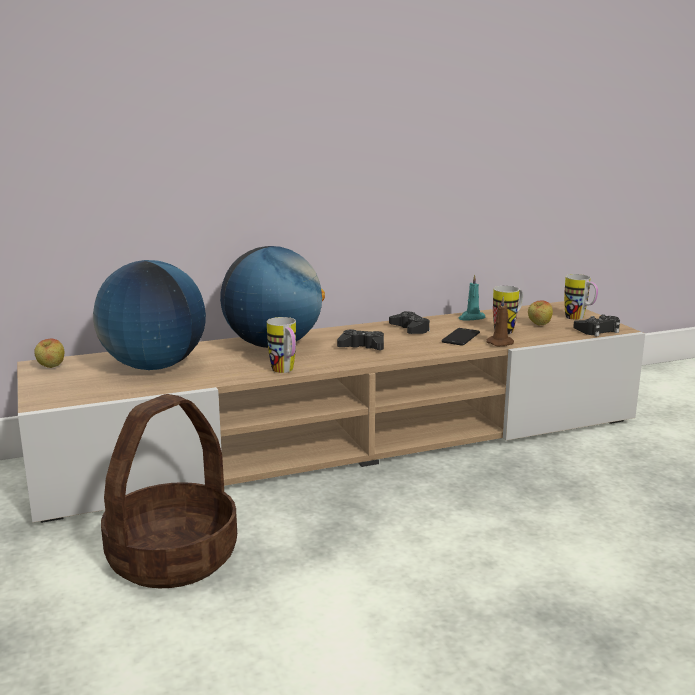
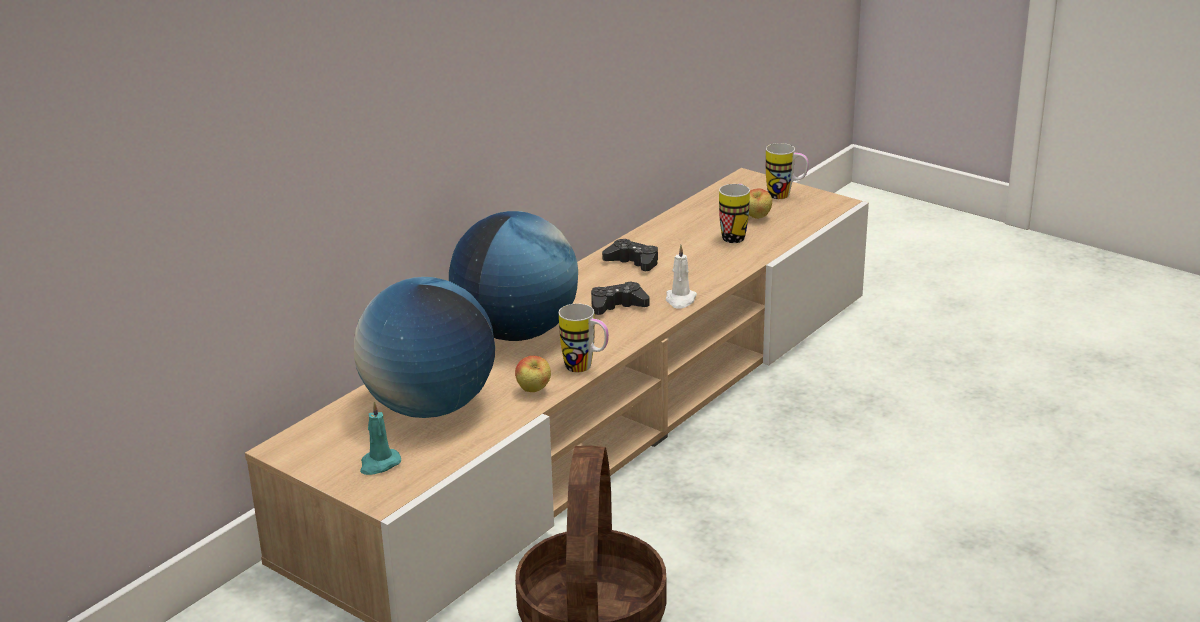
camera: 30 degrees left, 10 degrees up
apple [34,339,65,368] -> apple moved to [515,356,551,392]
phone [442,328,480,346] -> none
turquoise candle [458,274,485,320] -> turquoise candle moved to [360,402,401,475]
brown candle [487,296,514,346] -> none
black game controller [573,314,620,336] -> none
none -> white candle [666,245,697,309]

